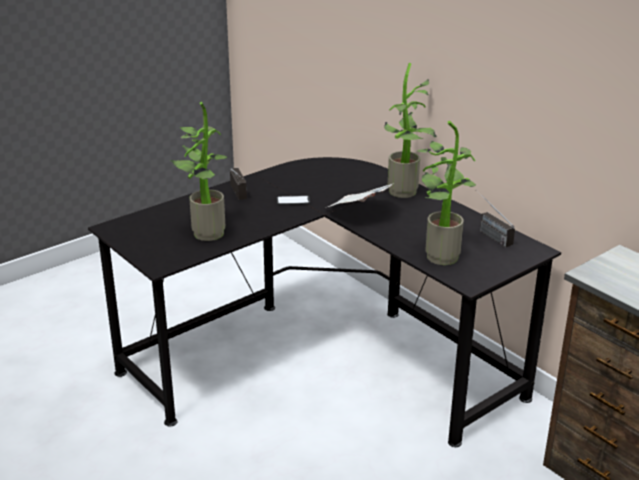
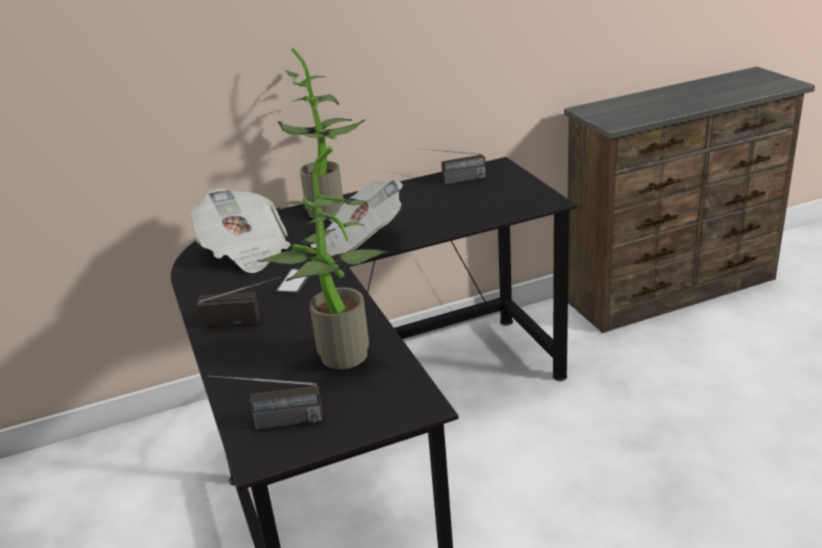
camera: 70 degrees left, 0 degrees up
potted plant [417,121,476,265] -> none
none -> newspaper [191,188,291,273]
none -> radio [208,375,323,430]

